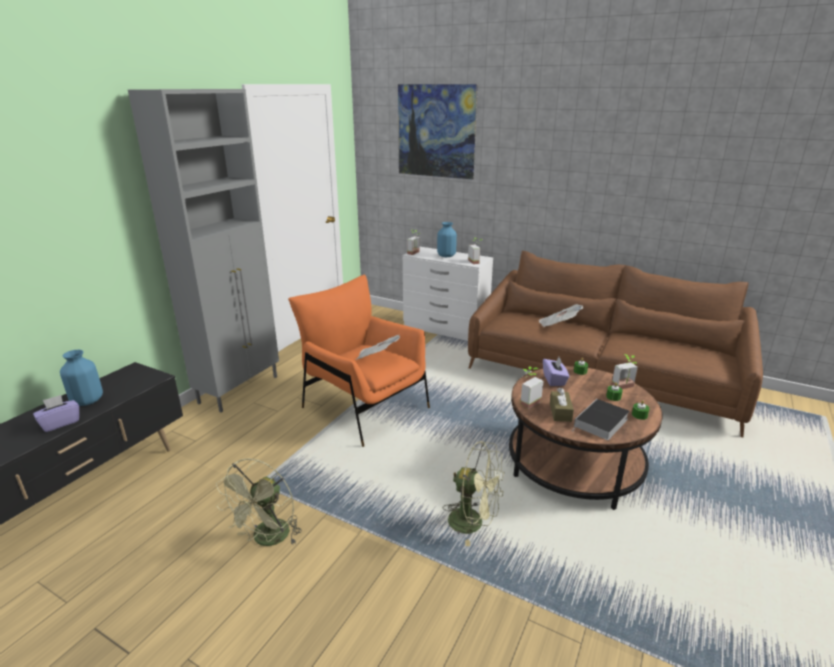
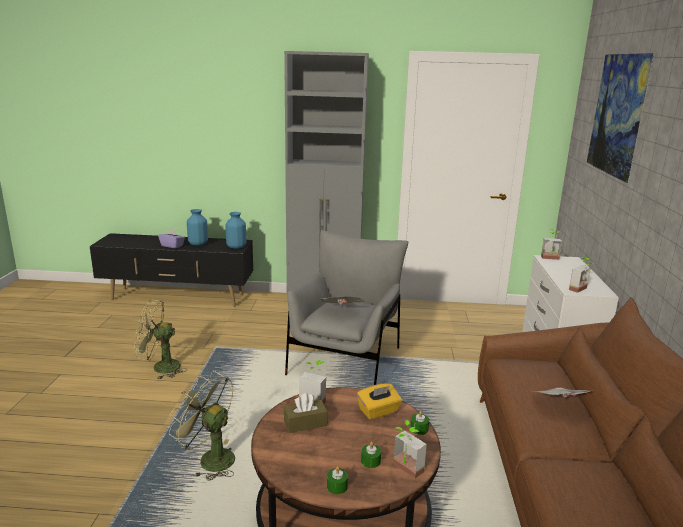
camera: 65 degrees right, 5 degrees down
orange armchair [288,275,430,447] -> grey armchair [285,230,408,385]
blue vase [437,222,457,257] -> blue vase moved to [225,212,246,249]
green fan [443,441,505,546] -> green fan turned 120 degrees clockwise [169,371,235,481]
purple tissue box [543,357,569,386] -> yellow tissue box [357,383,402,420]
book [572,399,630,440] -> none

